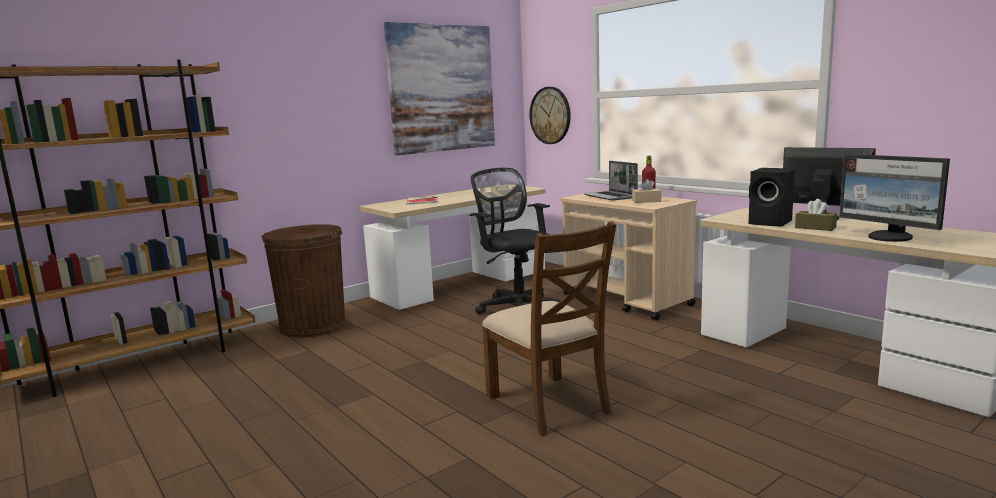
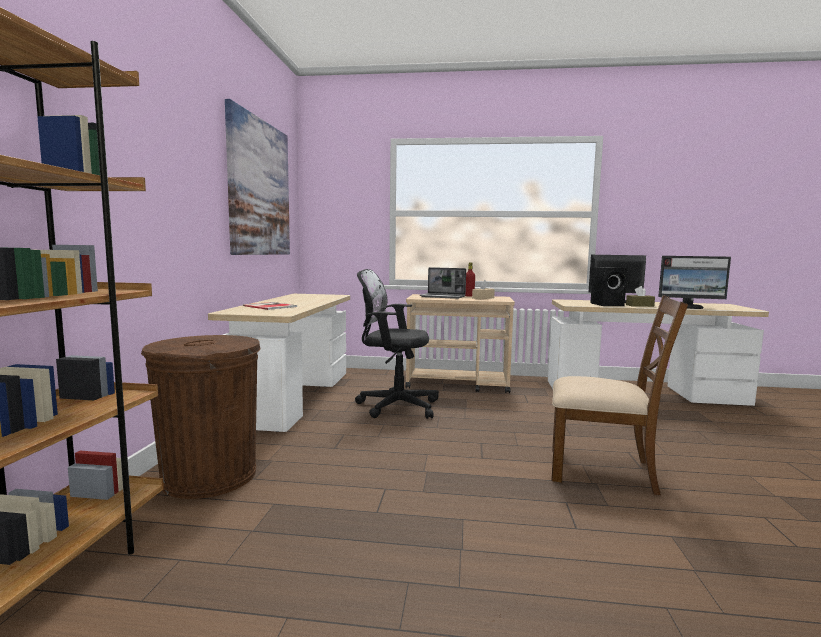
camera: 45 degrees left, 5 degrees down
wall clock [529,87,571,144] -> none

